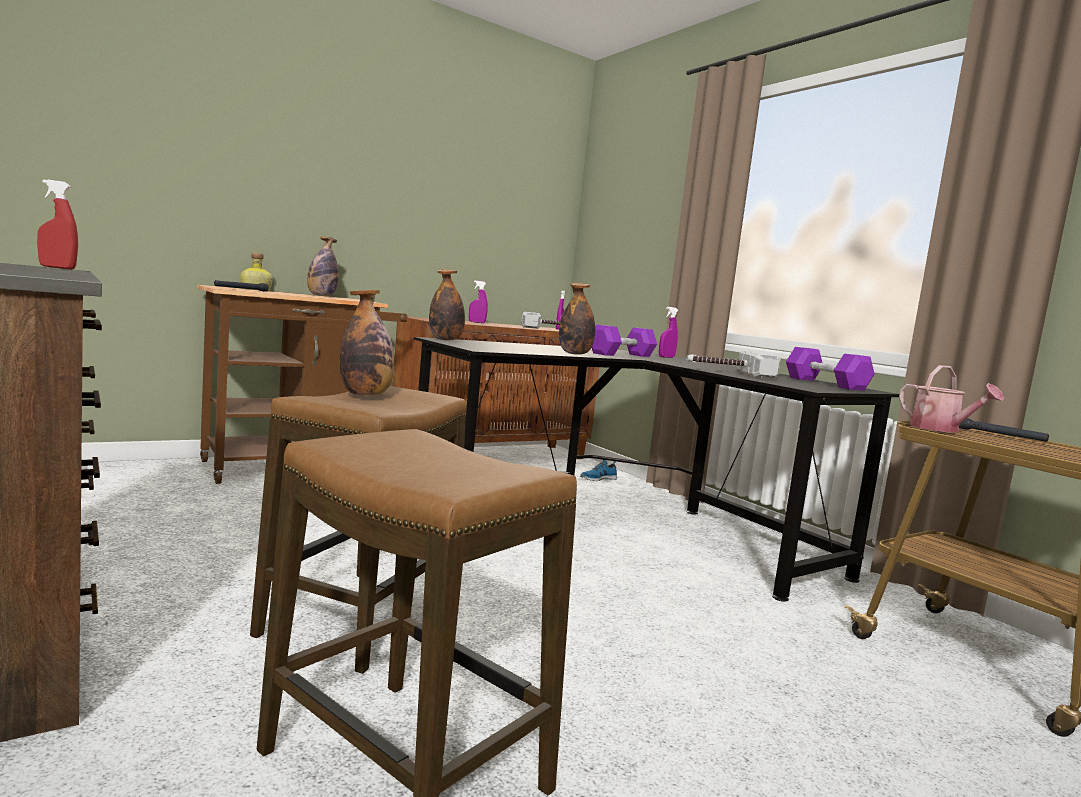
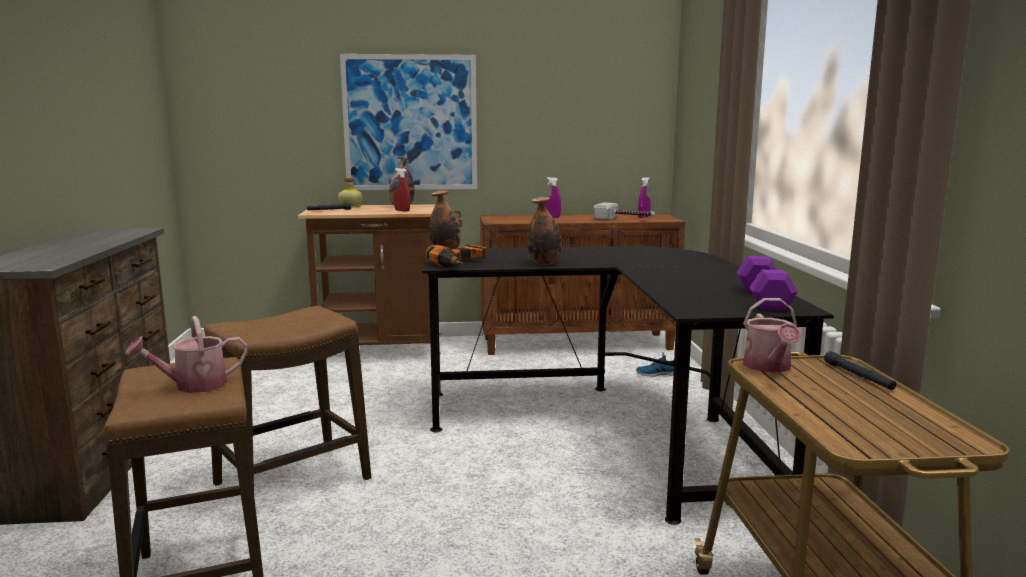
camera: 30 degrees right, 5 degrees up
red spray bottle [37,179,78,269] -> red spray bottle moved to [394,168,410,211]
bottle [340,290,395,396] -> none
purple dumbbell [592,325,657,357] -> none
purple spray bottle [659,307,678,358] -> none
hammer [686,351,781,379] -> none
none -> watering can [125,316,247,393]
none -> picture [340,54,477,190]
none -> power drill [426,245,487,267]

